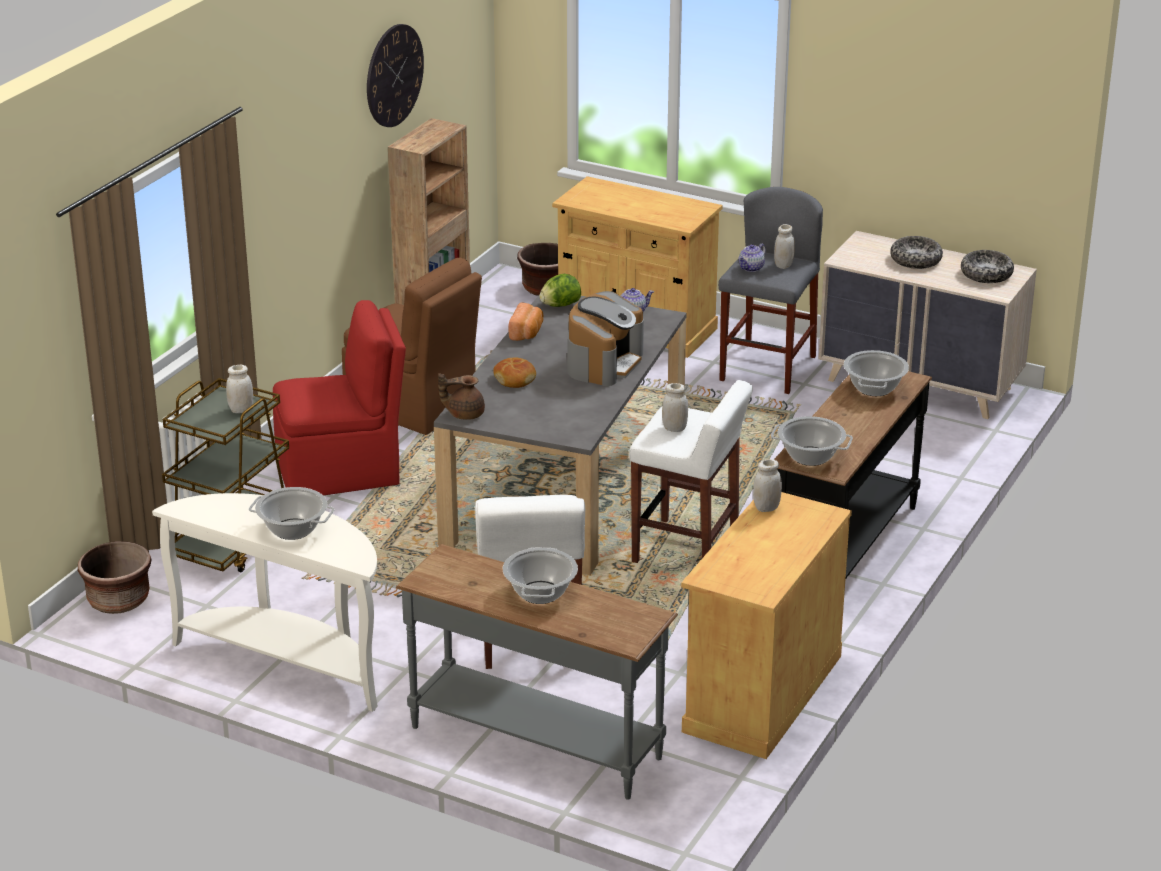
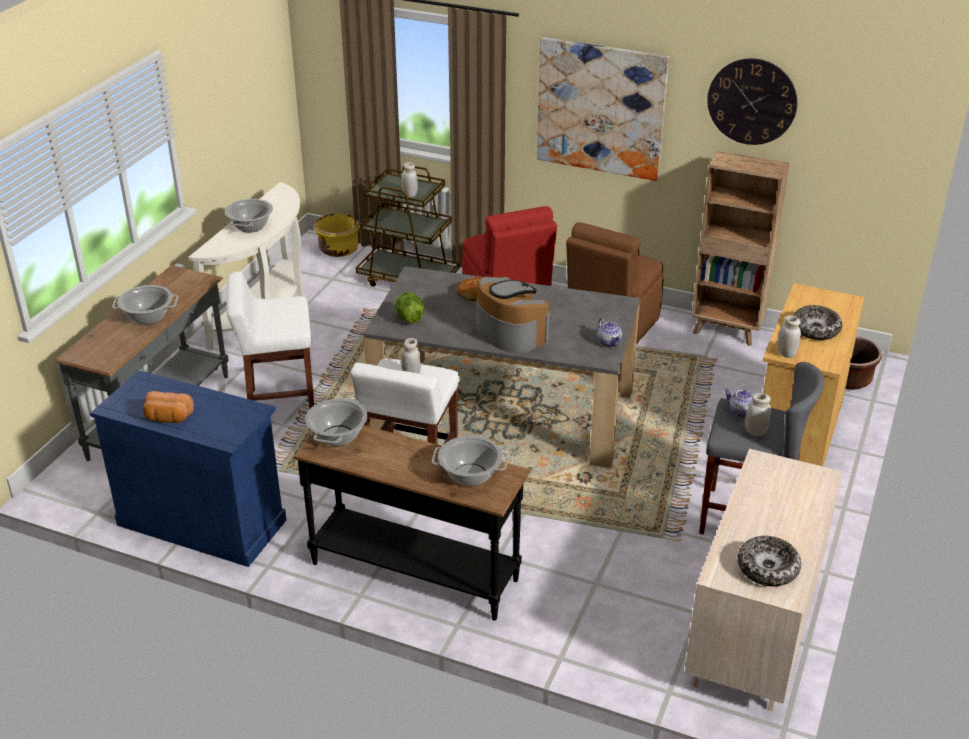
camera: 85 degrees right, 5 degrees up
brown planter [78,541,152,614] -> yellow planter [313,213,360,257]
brown teapot [438,373,485,420] -> none
bread [508,302,543,341] -> bread moved to [143,391,194,423]
lettuce [539,274,581,307] -> lettuce moved to [395,292,425,324]
coffee machine [567,291,644,386] -> coffee machine turned 150 degrees counterclockwise [476,277,550,353]
beige cabinet [681,492,852,759] -> blue cabinet [90,370,286,567]
white jar [753,459,782,512] -> white jar moved to [777,315,801,358]
bowl [890,236,943,269] -> bowl moved to [793,305,842,340]
none -> picture [537,37,669,181]

